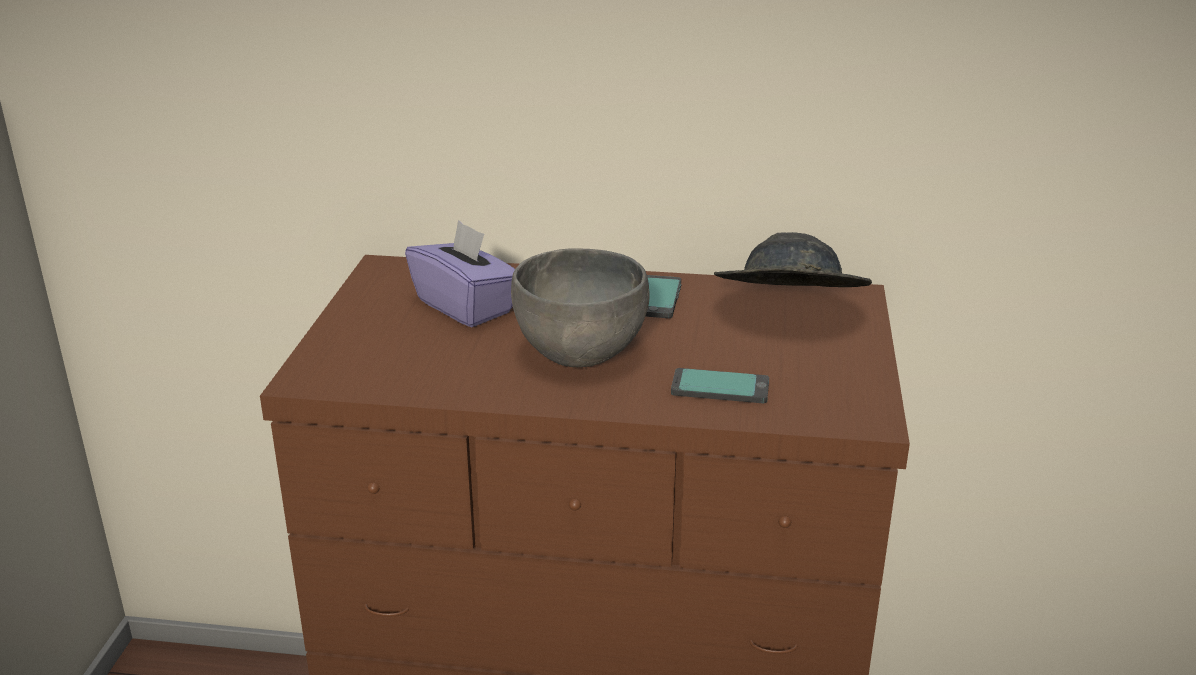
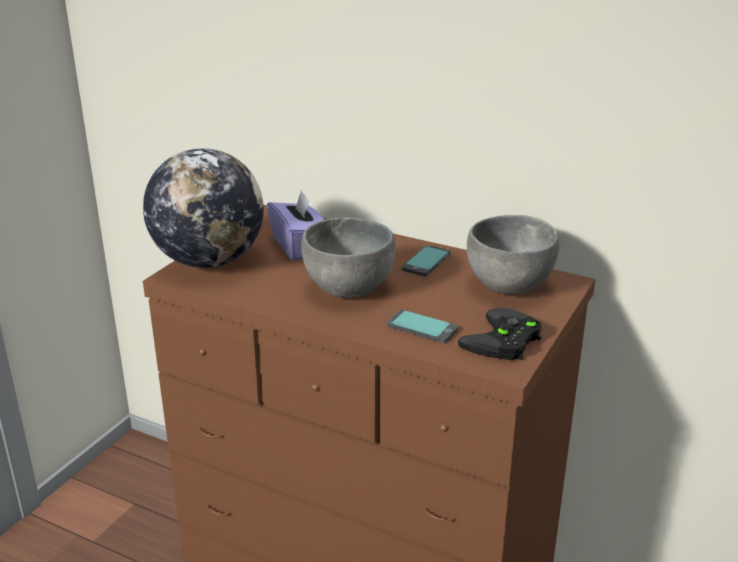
camera: 20 degrees right, 0 degrees up
grey hat [714,232,872,287] -> grey bowl [467,215,559,295]
none -> globe [143,148,264,268]
none -> black game controller [458,308,542,360]

